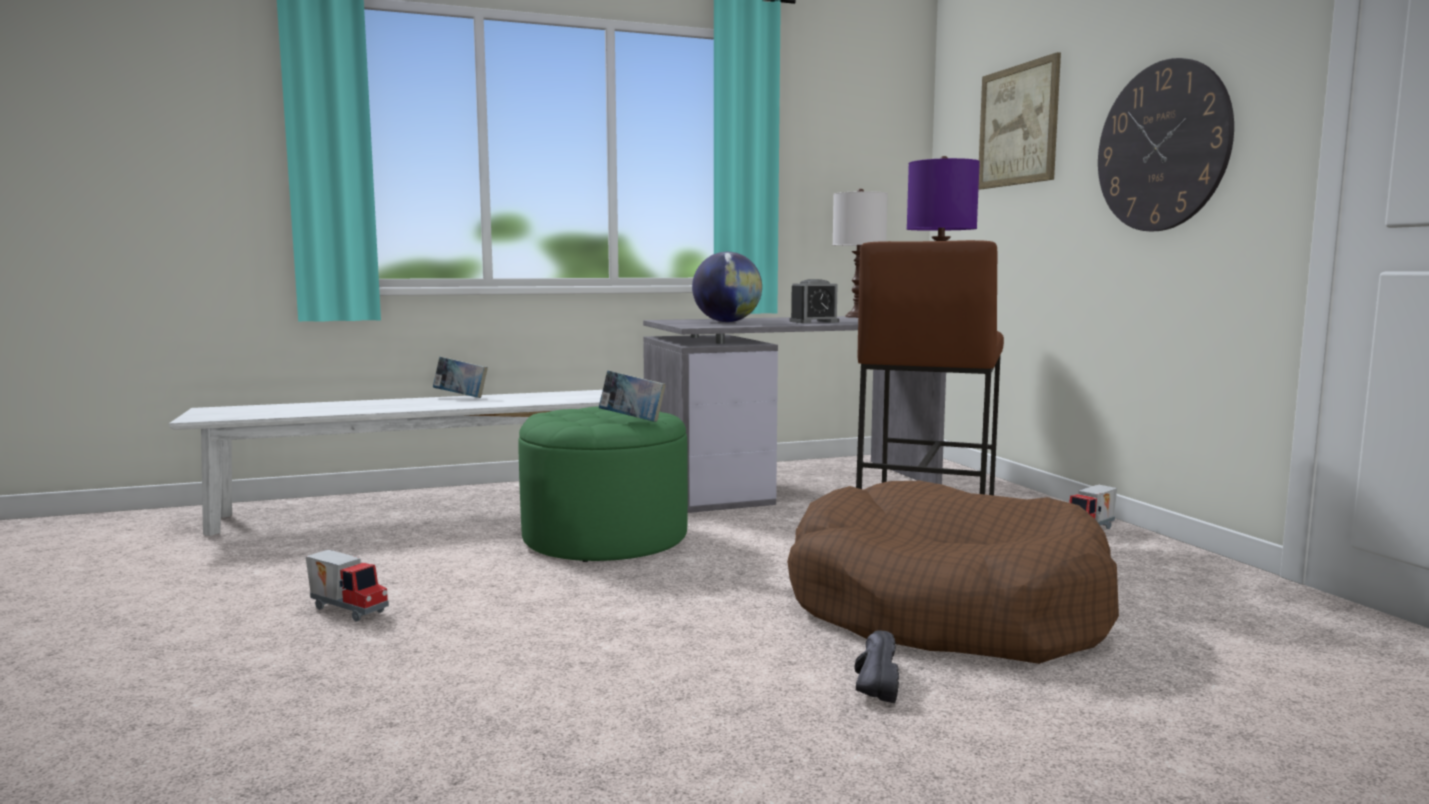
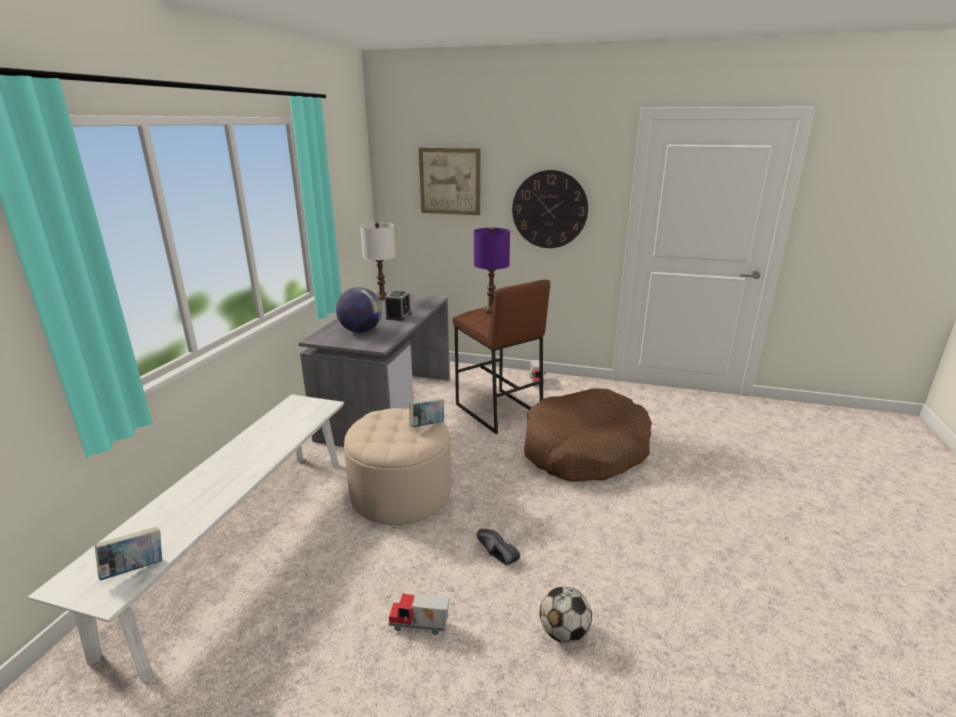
camera: 55 degrees left, 15 degrees up
toy truck [306,550,389,622] -> toy truck turned 150 degrees counterclockwise [389,593,450,635]
book [433,356,488,398] -> book moved to [95,527,162,580]
green ottoman [518,406,688,562] -> beige ottoman [344,408,451,525]
black shoe [854,630,899,703] -> black shoe moved to [477,529,520,566]
none -> football [540,586,592,643]

